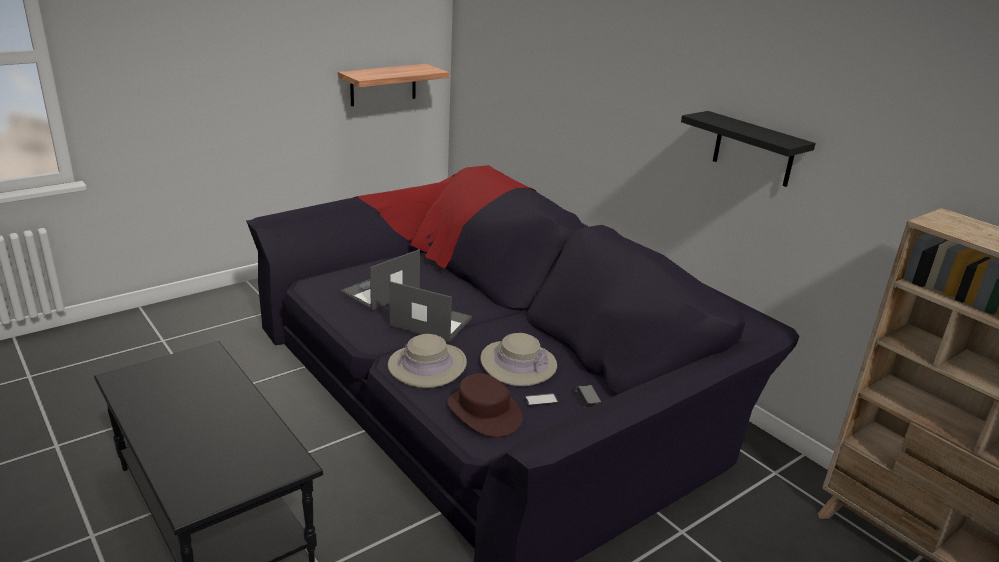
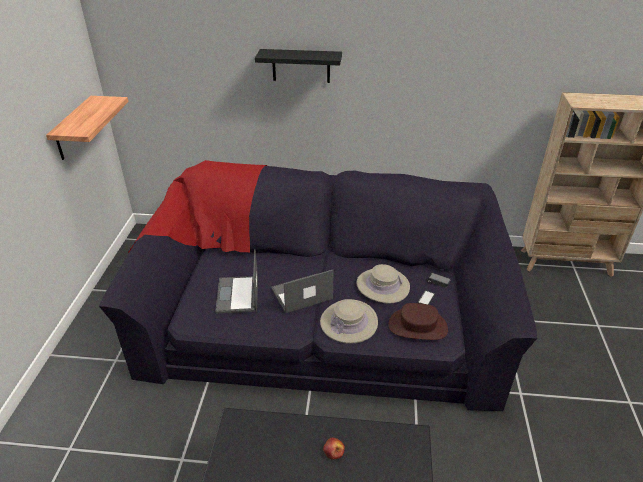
camera: 45 degrees left, 10 degrees up
black shelf [681,111,816,187] -> black shelf moved to [255,49,342,83]
none -> apple [323,437,345,460]

